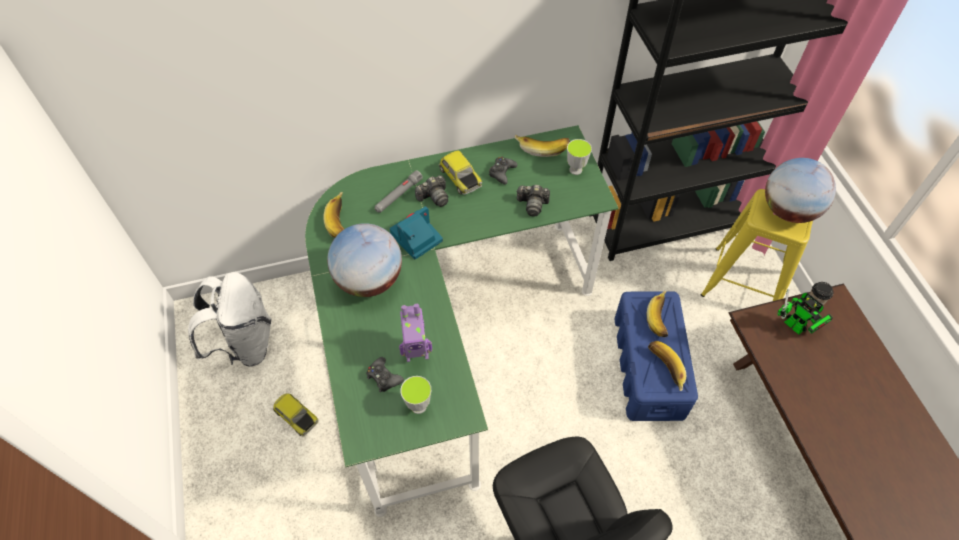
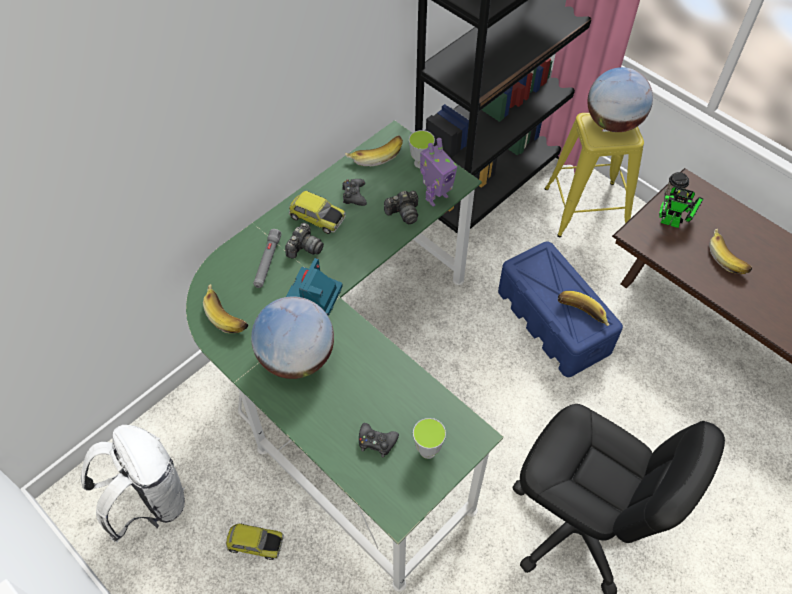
camera: 30 degrees left, 0 degrees up
toy robot [399,304,432,362] -> toy robot moved to [420,138,457,207]
banana [646,291,668,337] -> banana moved to [709,229,752,274]

